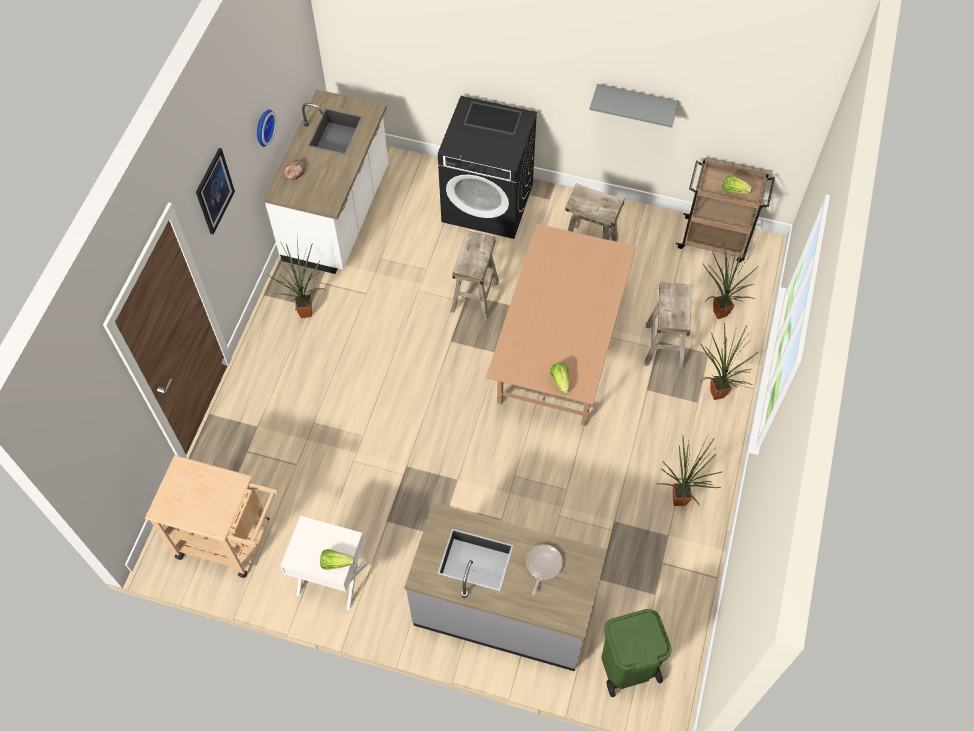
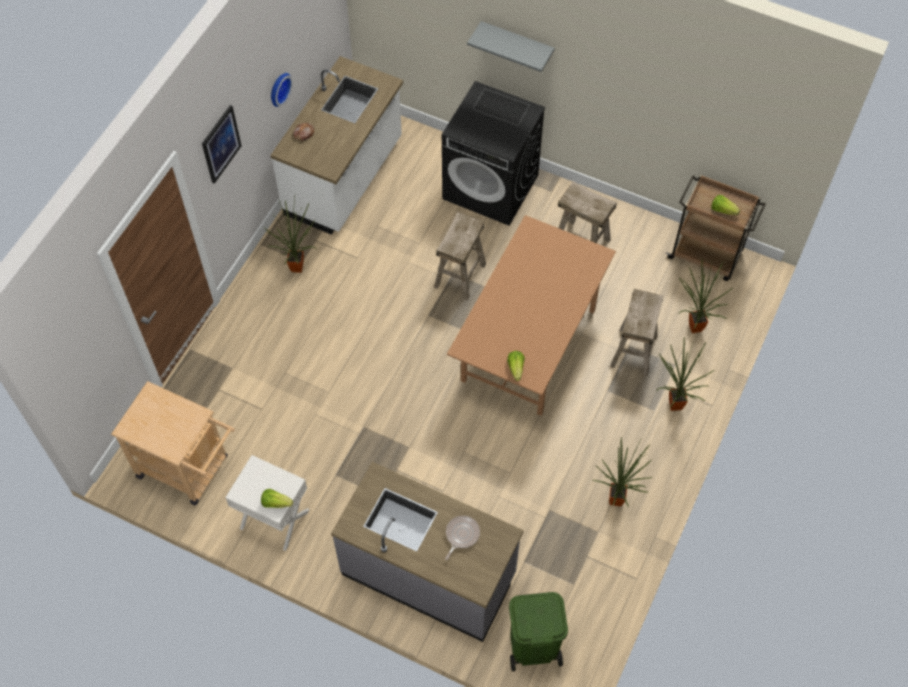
camera: 10 degrees right, 0 degrees up
grey shelf [589,84,679,128] -> grey shelf moved to [467,21,555,72]

